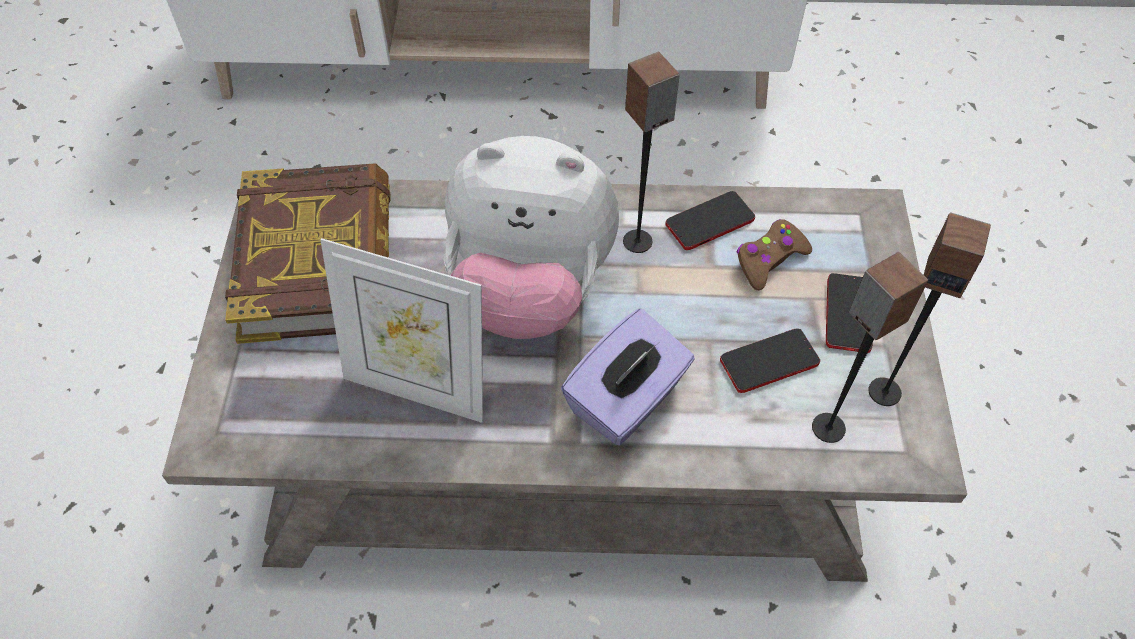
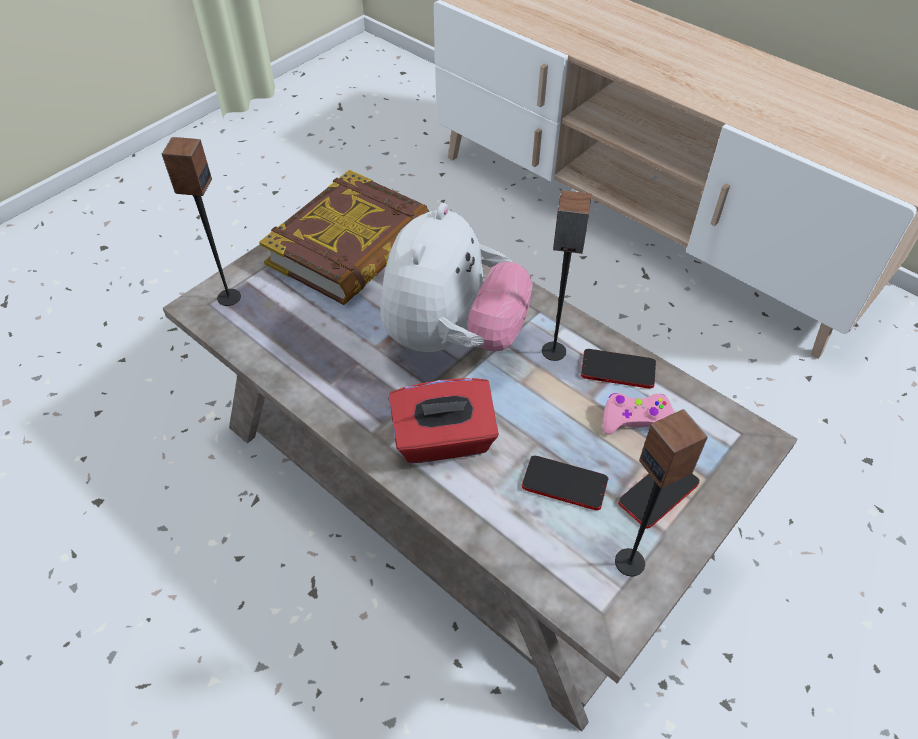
camera: 40 degrees right, 5 degrees down
picture frame [320,238,483,423] -> none
plush toy [444,136,619,339] -> plush toy turned 120 degrees counterclockwise [380,203,533,352]
purple tissue box [561,309,695,445] -> red tissue box [389,378,499,463]
brown game controller [737,219,812,290] -> pink game controller [603,393,674,434]
speaker [812,252,928,443] -> speaker moved to [162,137,241,306]

